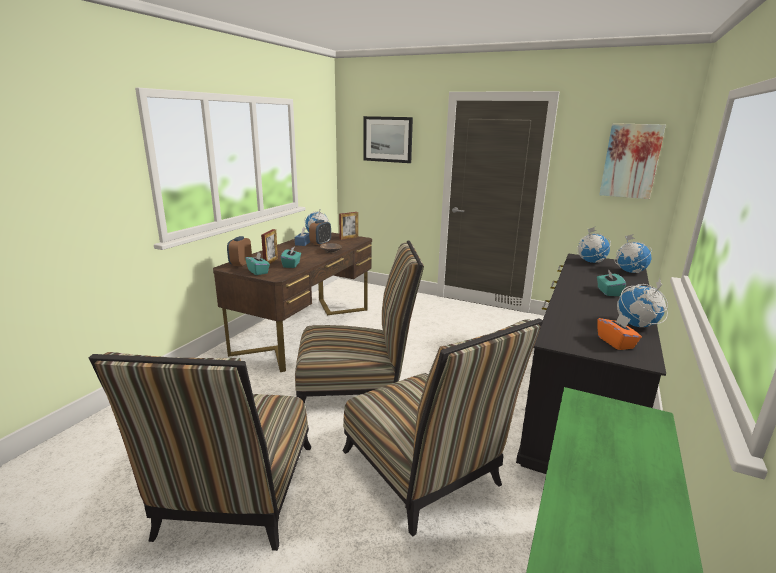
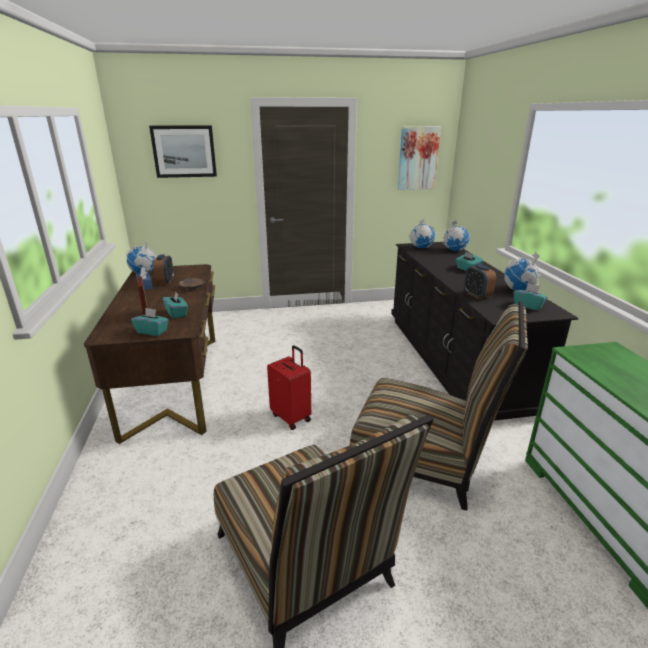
camera: 35 degrees left, 5 degrees up
alarm clock [227,236,252,267] -> alarm clock moved to [464,264,496,299]
chair [295,240,424,404] -> red suitcase [267,345,311,430]
picture frame [339,212,358,240] -> none
orange tissue box [597,313,642,350] -> turquoise tissue box [514,283,548,311]

